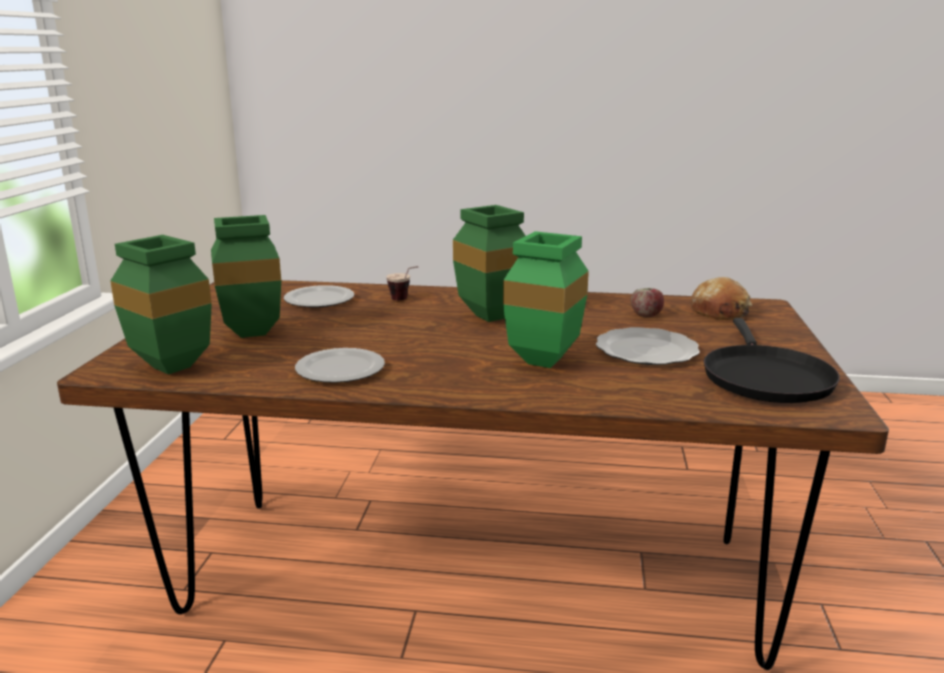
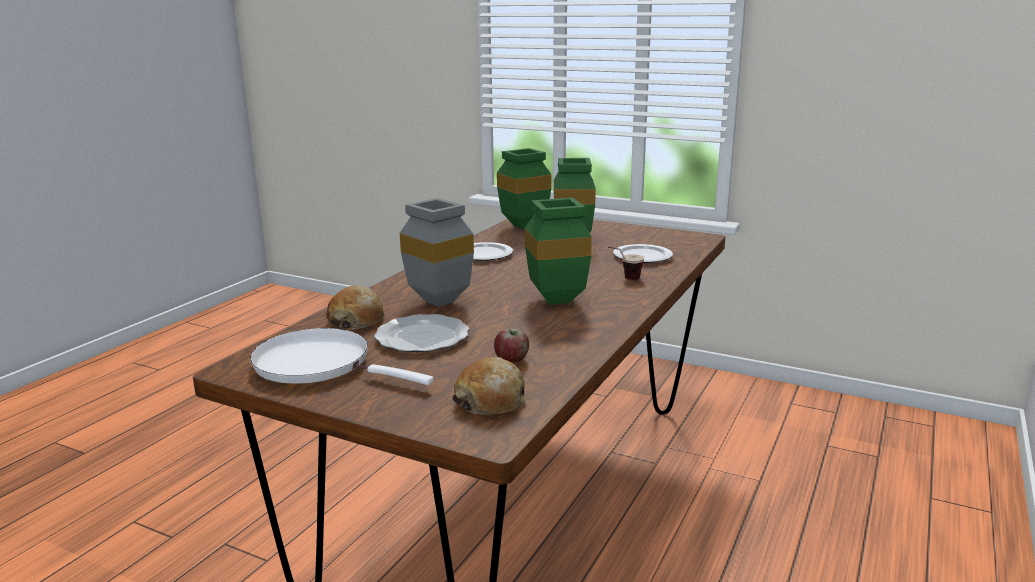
camera: 110 degrees right, 0 degrees up
green vase [503,231,589,368] -> grey vase [399,198,474,307]
black frying pan [704,318,840,403] -> white frying pan [250,328,433,385]
none -> bread [326,285,385,330]

